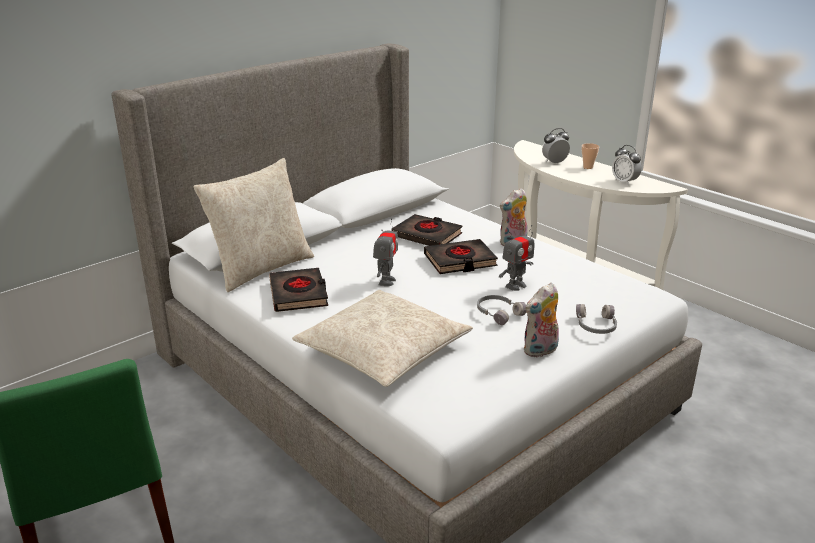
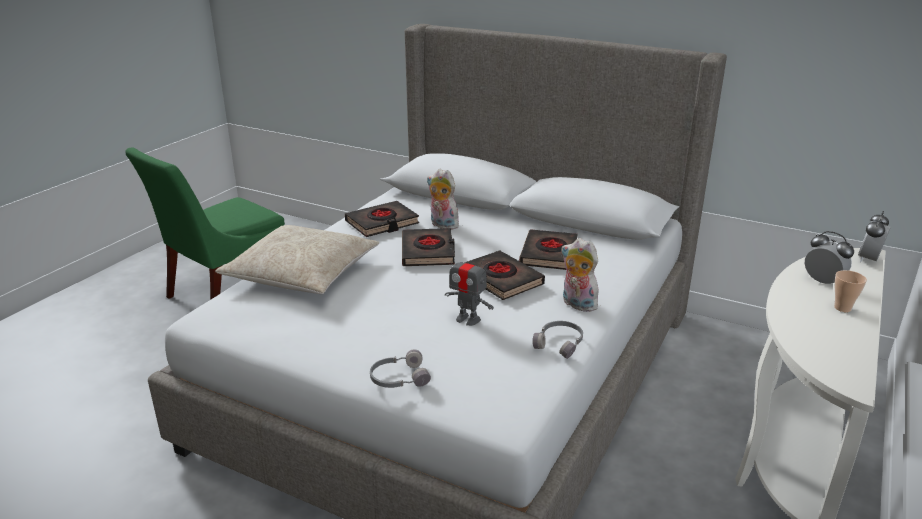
camera: 70 degrees right, 0 degrees up
beige pillow [194,158,314,292] -> none
toy robot [373,219,398,286] -> black book [402,228,455,266]
grey headphones [477,295,526,325] -> grey headphones moved to [533,321,583,359]
plush toy [524,283,559,357] -> plush toy moved to [427,169,459,230]
alarm clock [612,145,642,185] -> alarm clock moved to [858,211,891,262]

